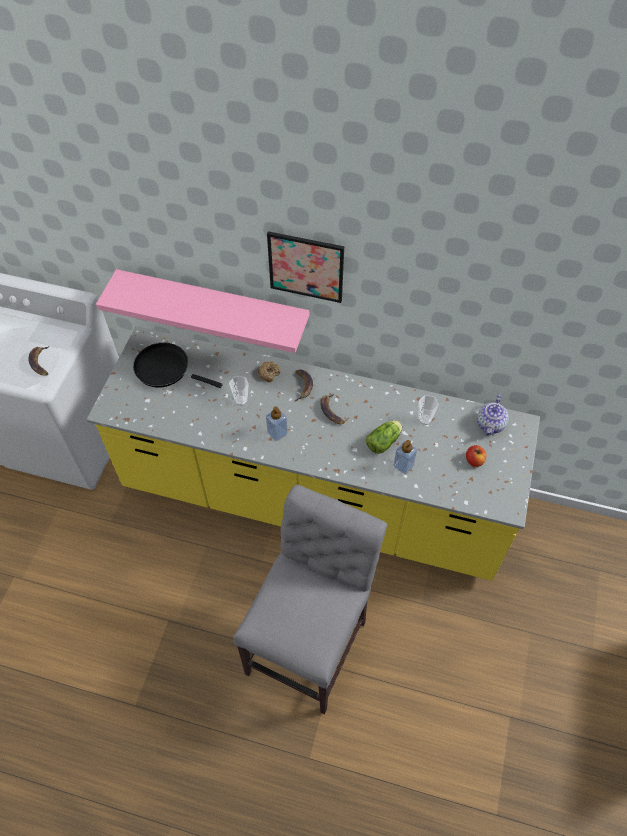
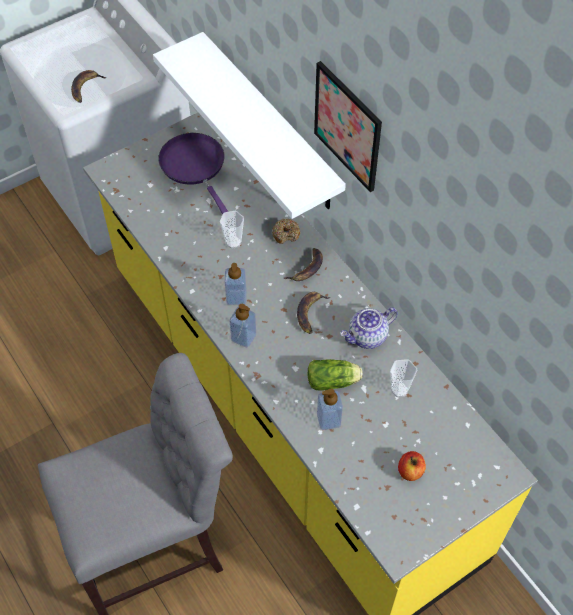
camera: 40 degrees right, 0 degrees up
pink shelf [96,269,309,353] -> white shelf [153,32,346,219]
black frying pan [133,343,223,388] -> purple frying pan [158,133,228,214]
teapot [477,395,509,435] -> teapot moved to [340,307,398,349]
none -> soap dispenser [230,304,256,347]

